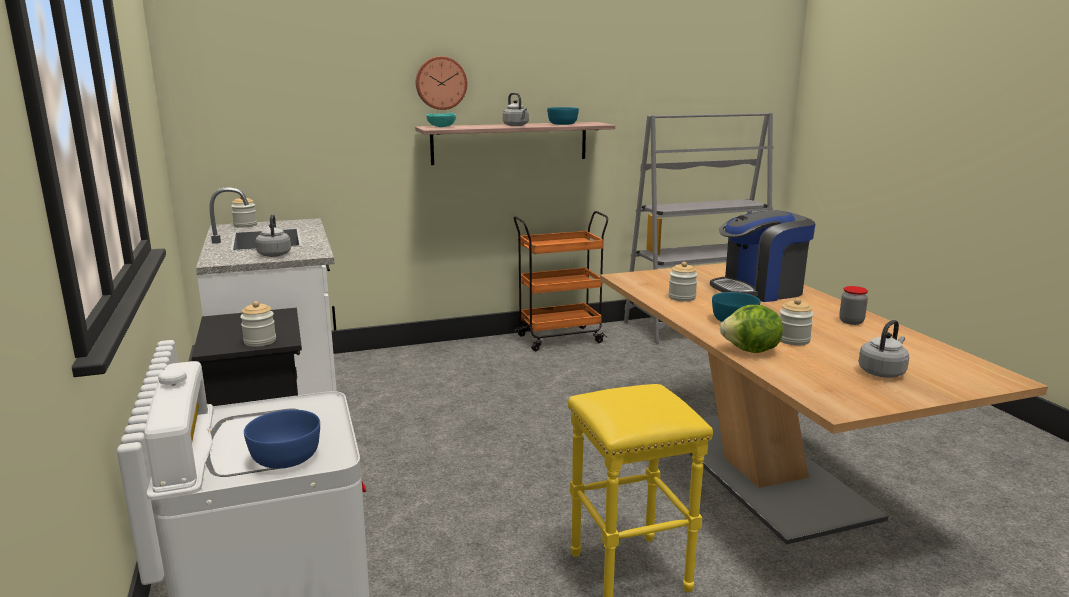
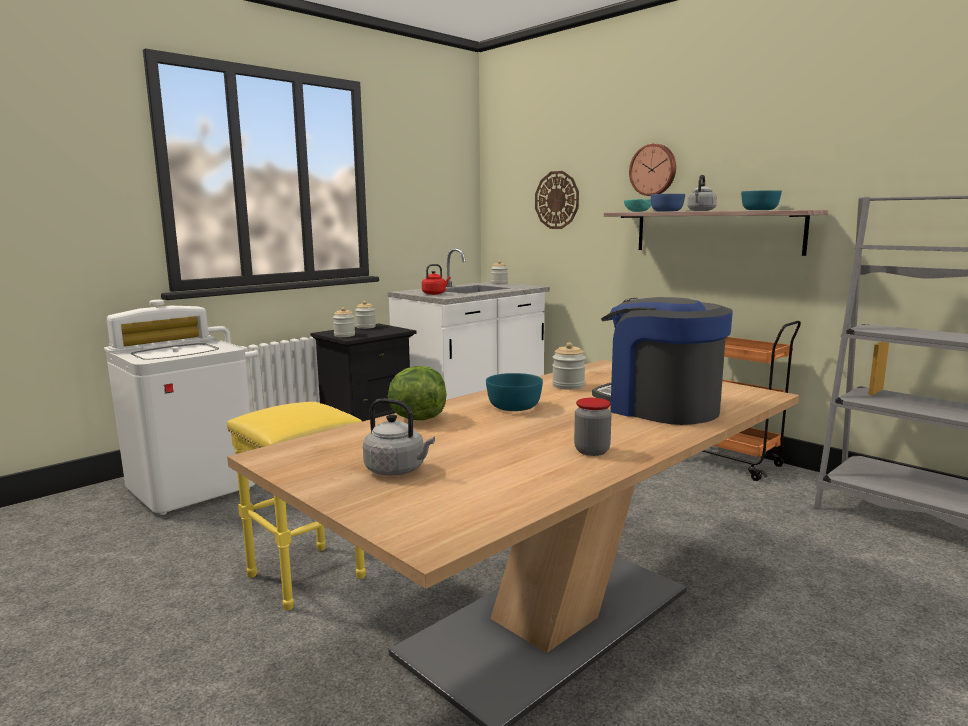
camera: 65 degrees right, 5 degrees down
blue bowl [244,410,320,469] -> blue bowl moved to [651,194,685,212]
grey kettle [256,214,291,257] -> red kettle [422,264,451,295]
jar [779,298,814,345] -> jar moved to [355,301,376,329]
none -> wall clock [535,171,579,229]

